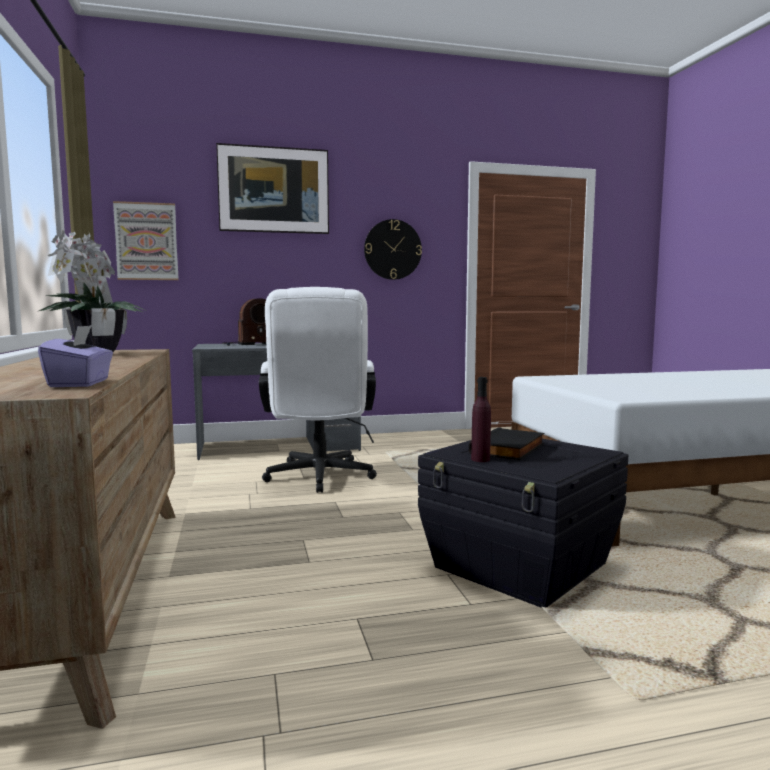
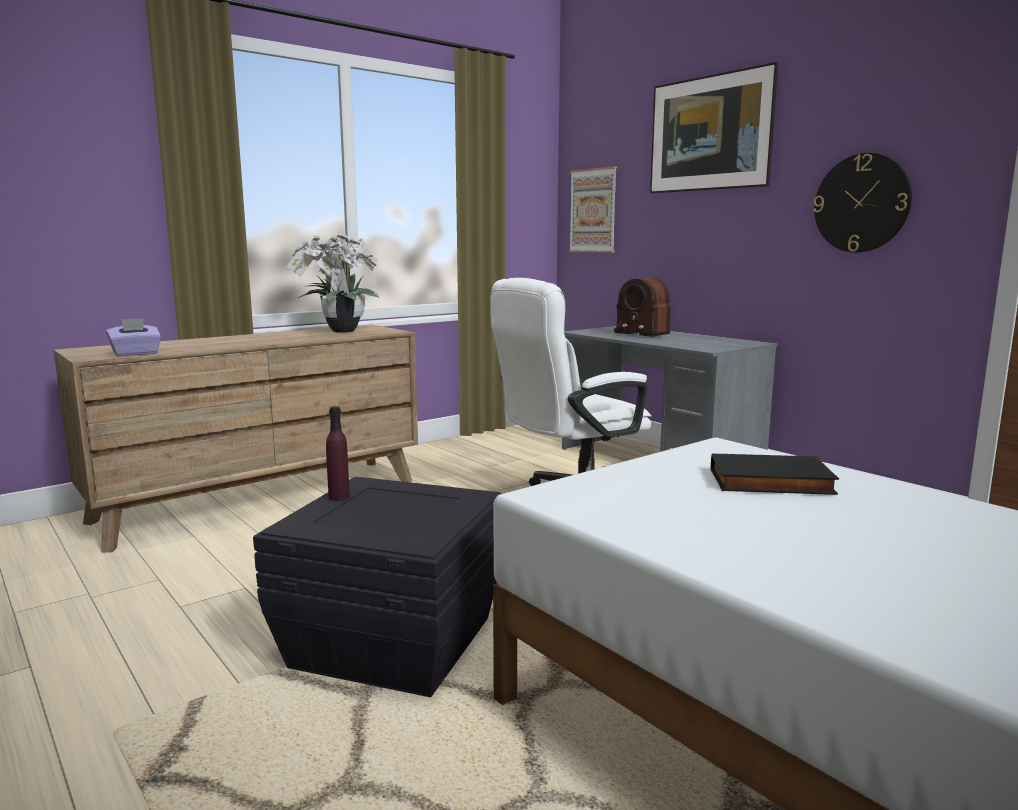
camera: 65 degrees right, 5 degrees up
black book [469,427,544,460] -> black book moved to [711,454,839,495]

